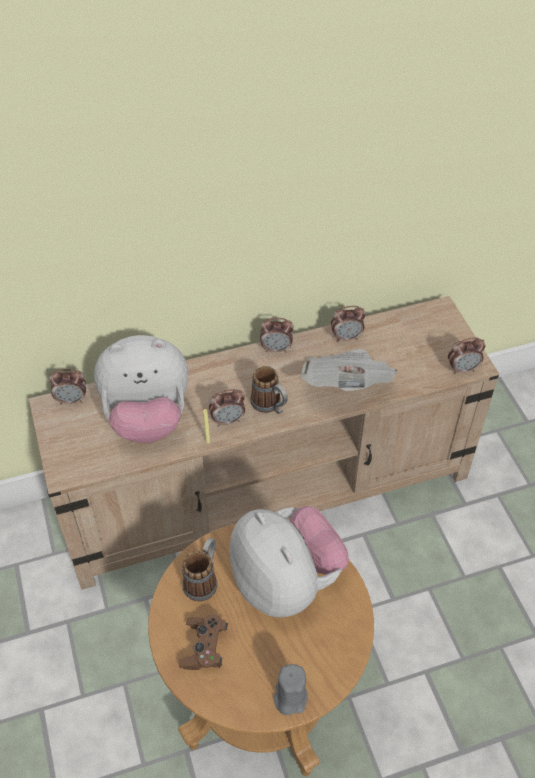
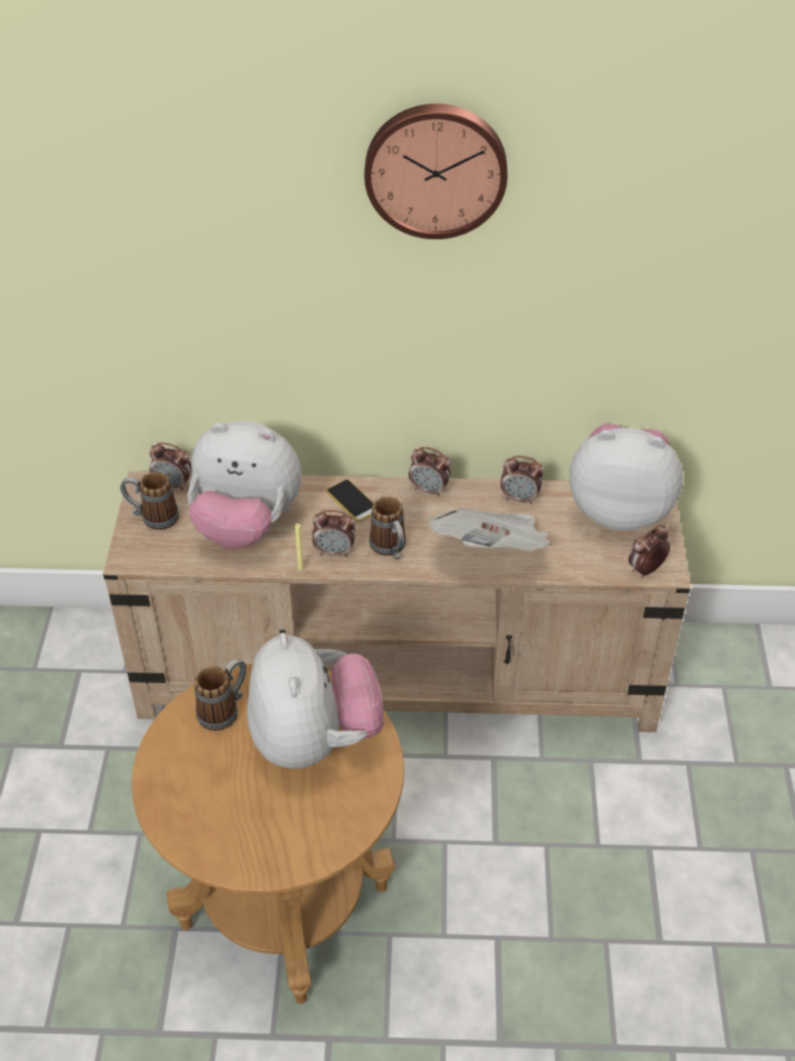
camera: 20 degrees right, 5 degrees down
brown game controller [179,614,228,670] -> none
grey candle [274,664,308,715] -> none
alarm clock [448,338,485,374] -> alarm clock turned 135 degrees clockwise [628,525,671,578]
none -> mug [120,471,179,530]
none -> phone [326,479,374,522]
none -> wall clock [364,104,507,239]
none -> plush toy [569,423,683,531]

